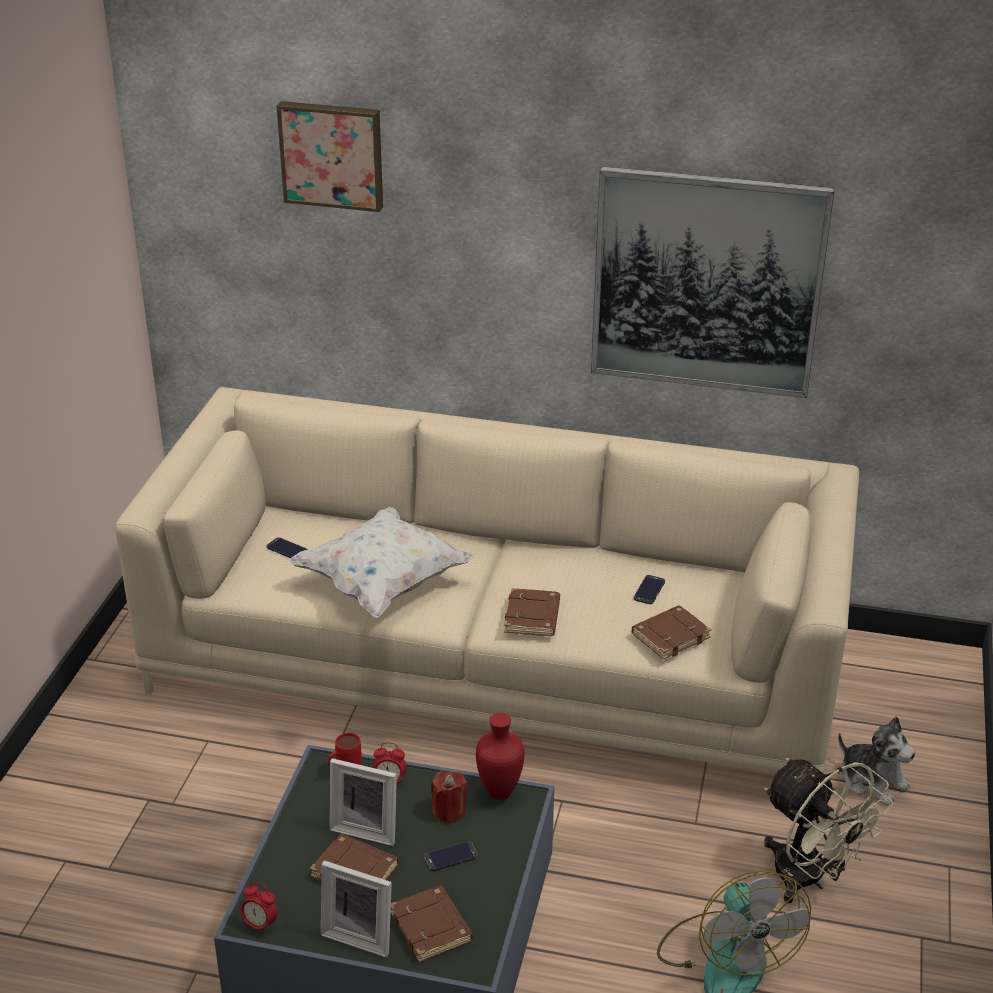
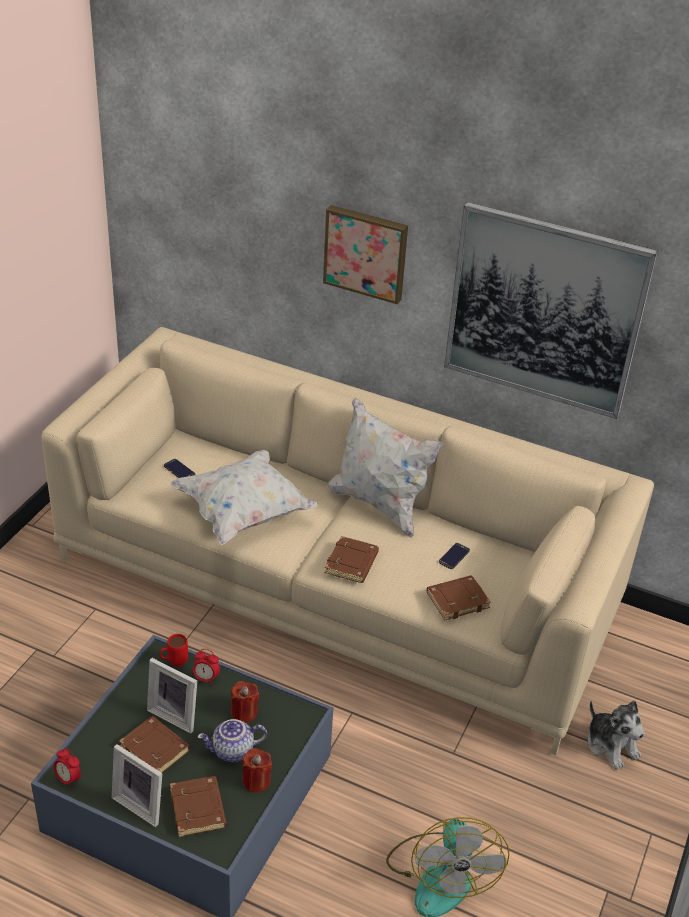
camera: 10 degrees right, 5 degrees up
picture [277,101,383,212] -> picture moved to [323,205,408,304]
phone [424,841,478,871] -> teapot [197,719,267,762]
red vase [476,712,524,800] -> none
beige fan [764,758,893,904] -> none
none -> red candle [242,748,272,792]
none -> white pillow [328,398,443,538]

